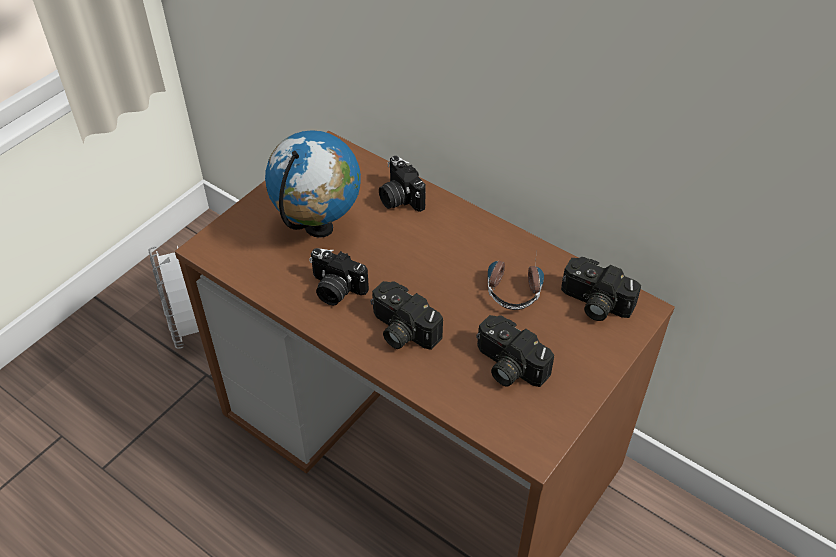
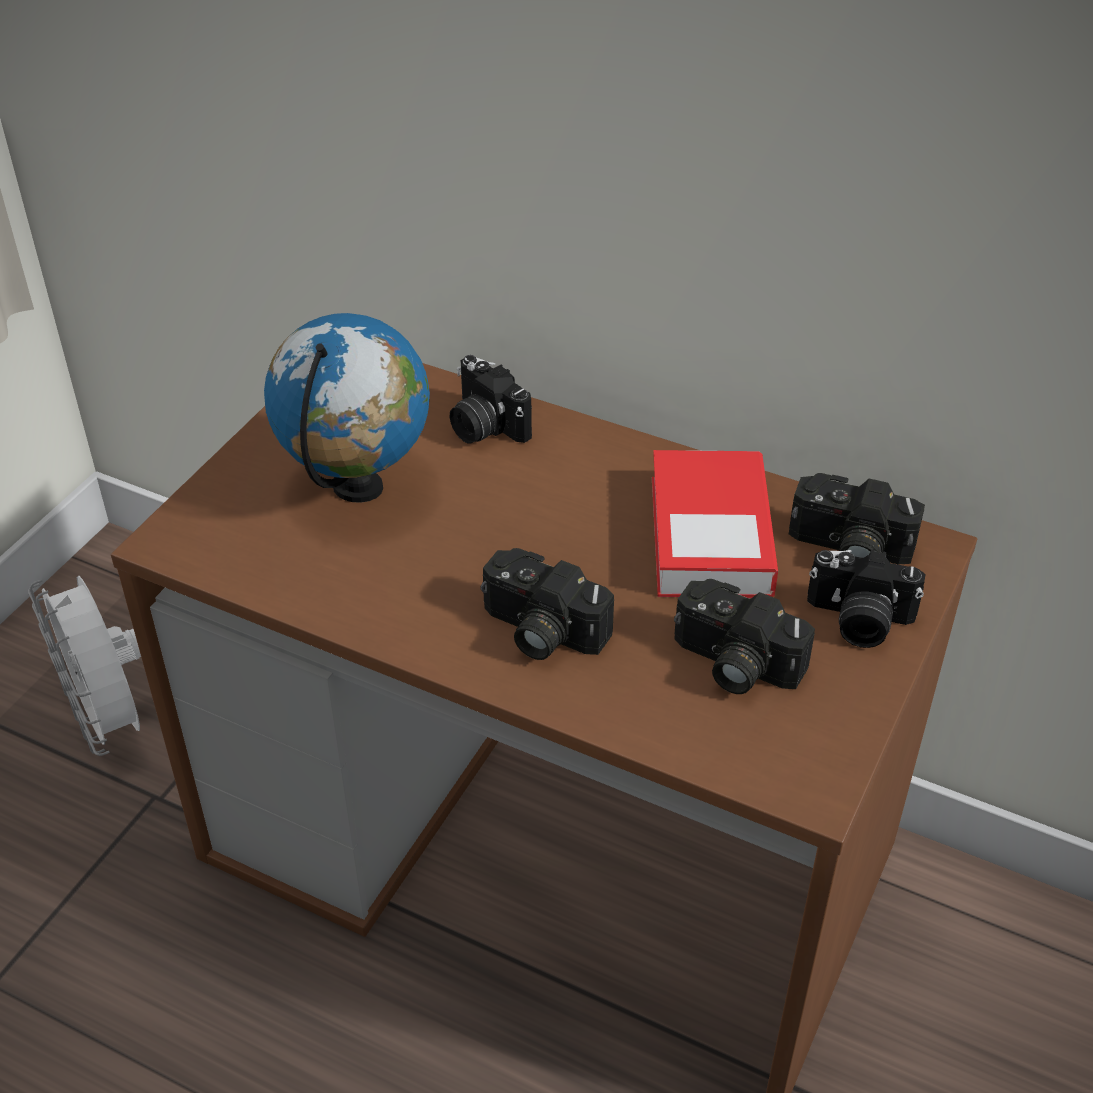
camera: 10 degrees left, 5 degrees down
camera [309,248,369,305] -> camera moved to [807,549,926,648]
headphones [488,250,544,310] -> book [652,450,778,598]

